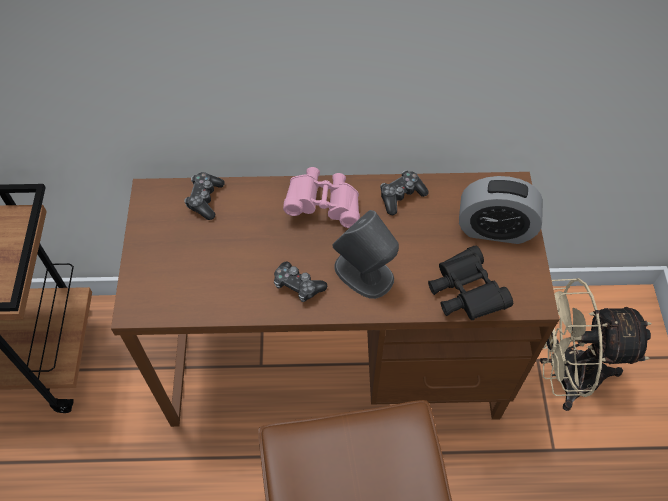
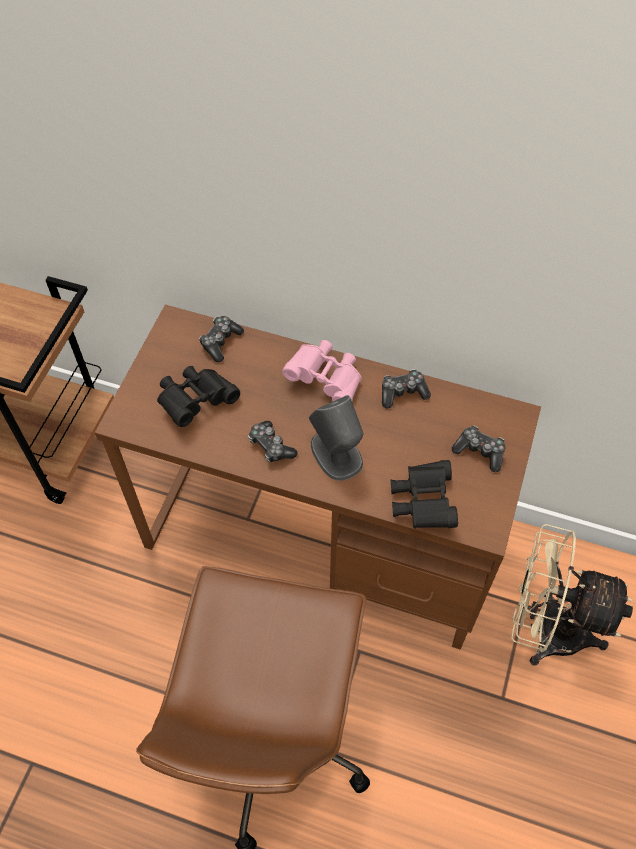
camera: 20 degrees right, 0 degrees up
alarm clock [459,176,543,244] -> game controller [452,425,506,472]
none -> black binoculars [157,366,240,427]

